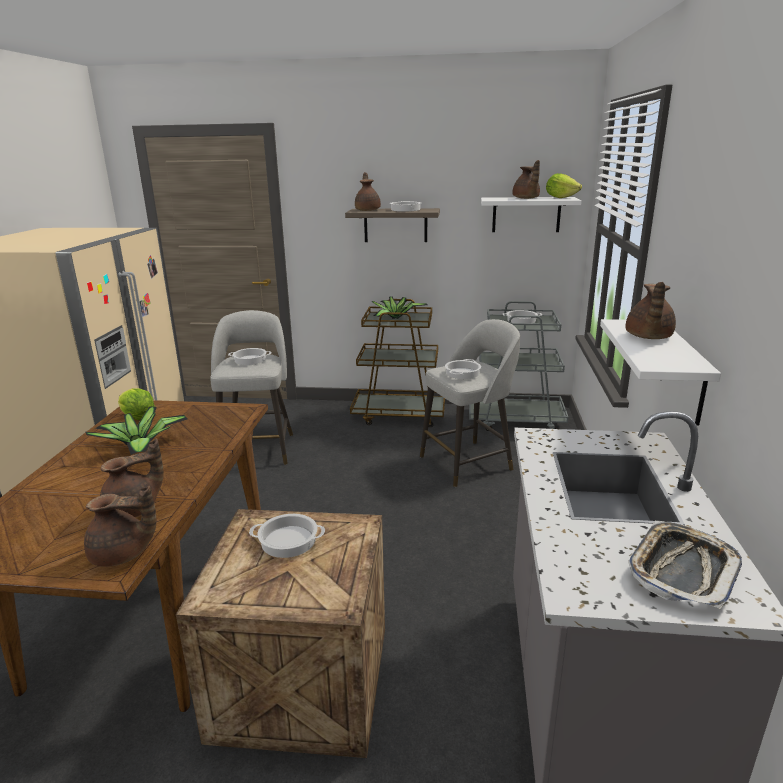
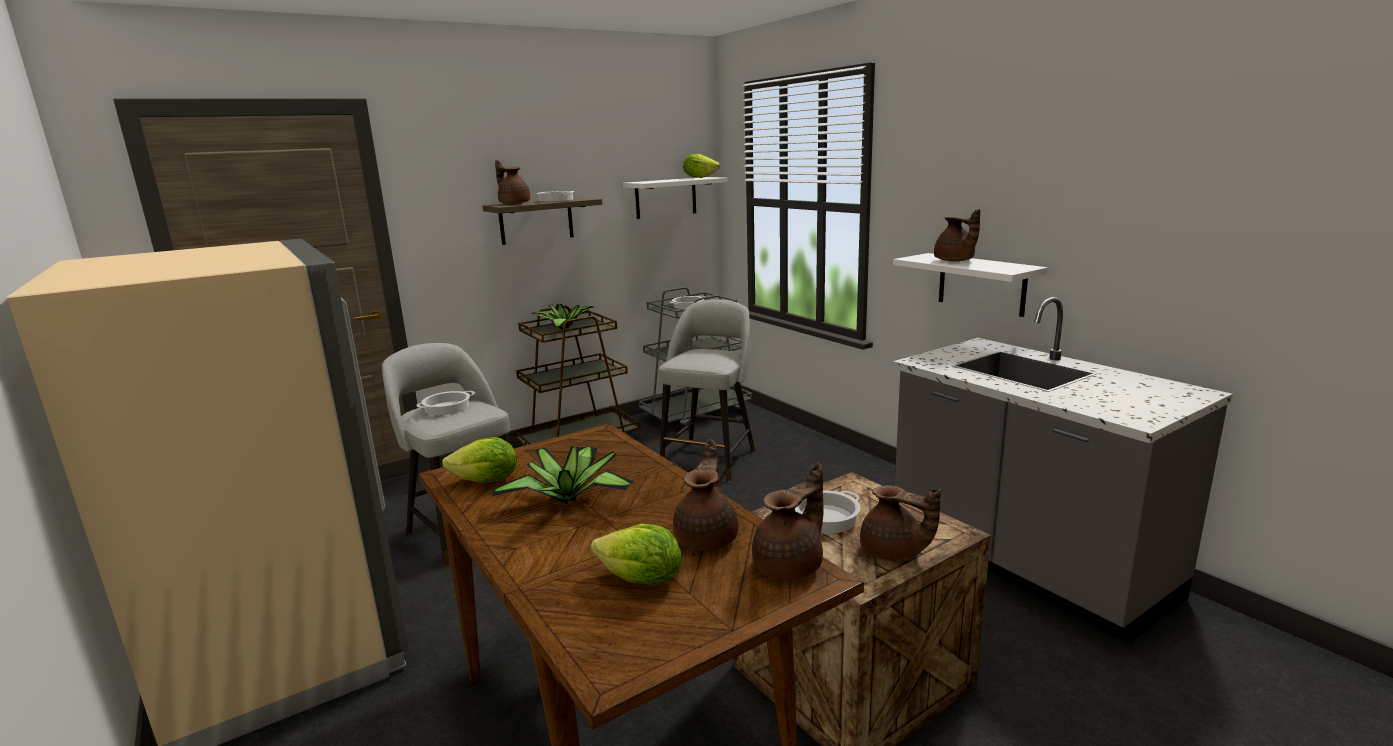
camera: 40 degrees left, 5 degrees down
cooking pot [445,359,481,379] -> none
brown teapot [513,160,540,199] -> brown teapot moved to [860,485,941,561]
tray [629,521,742,609] -> none
none -> lettuce [591,524,682,585]

